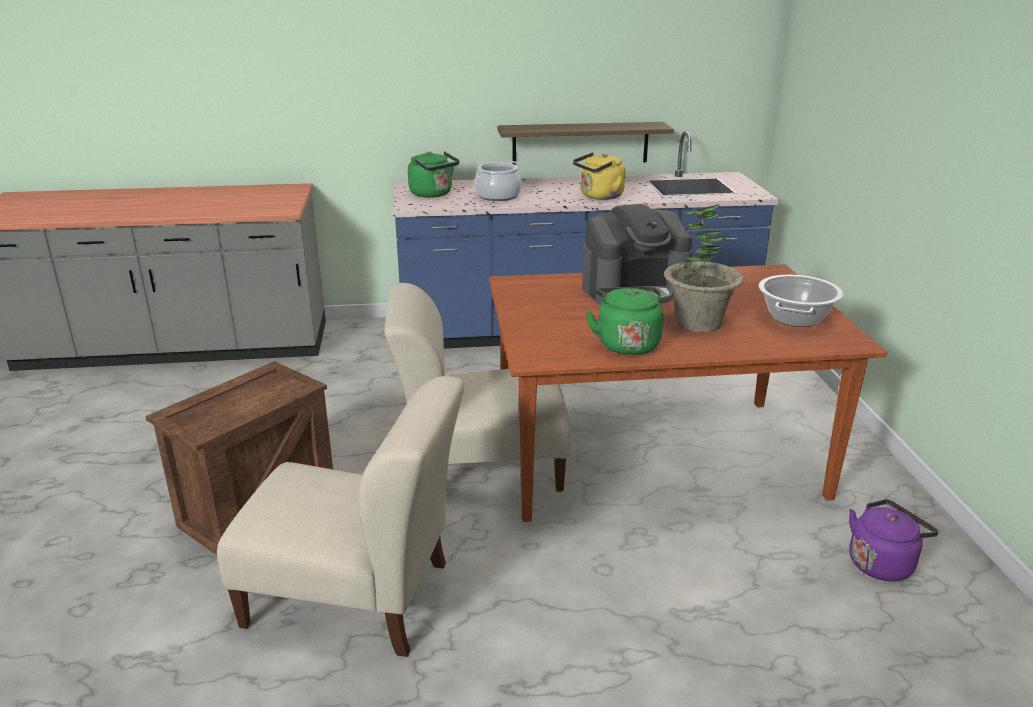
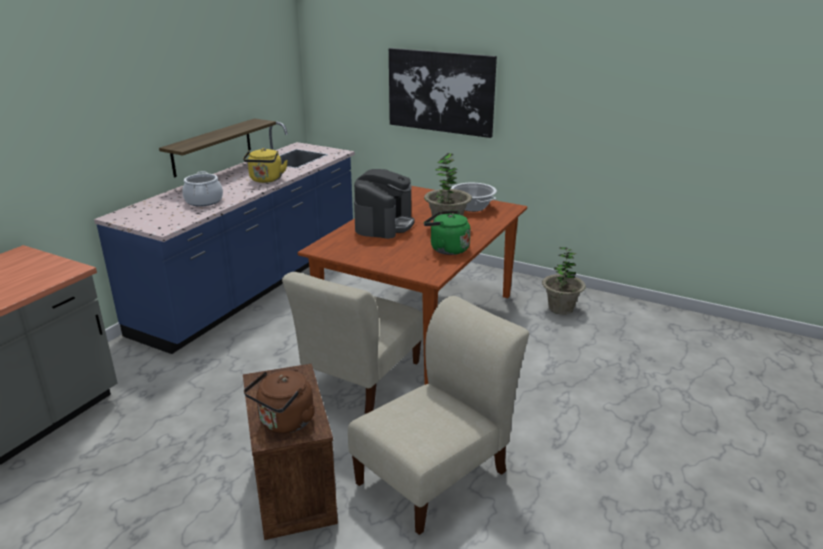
camera: 55 degrees left, 0 degrees up
green kettle [408,151,459,198] -> none
purple kettle [849,499,938,581] -> potted plant [542,247,586,315]
none -> brown kettle [244,370,315,433]
none -> picture [389,48,497,138]

